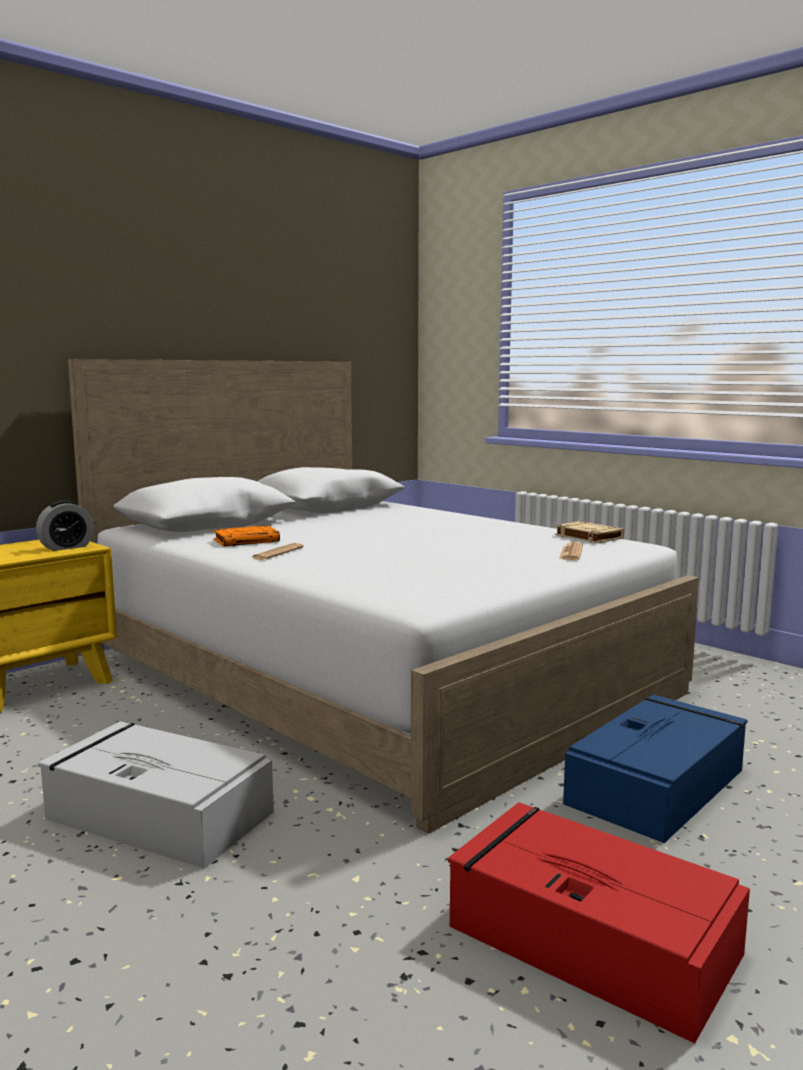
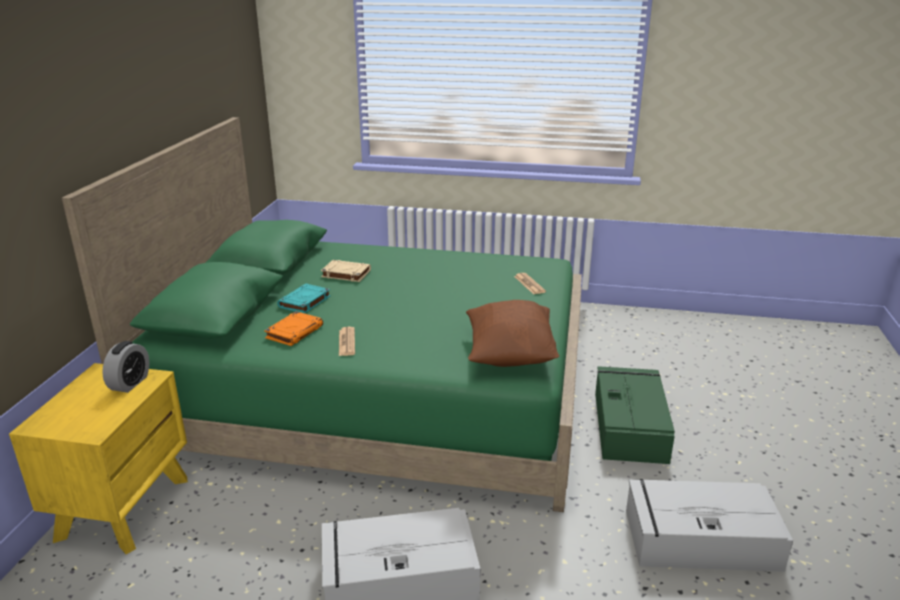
camera: 35 degrees left, 15 degrees up
white bed [68,359,699,834] -> green bed [62,117,582,512]
red storage box [448,802,750,1043] -> grey storage box [626,479,793,572]
beige book [555,521,624,543] -> beige book moved to [321,260,371,282]
blue storage box [563,695,748,843] -> green storage box [595,366,675,464]
none -> turquoise book [277,284,331,313]
none -> brown pillow [466,300,559,367]

